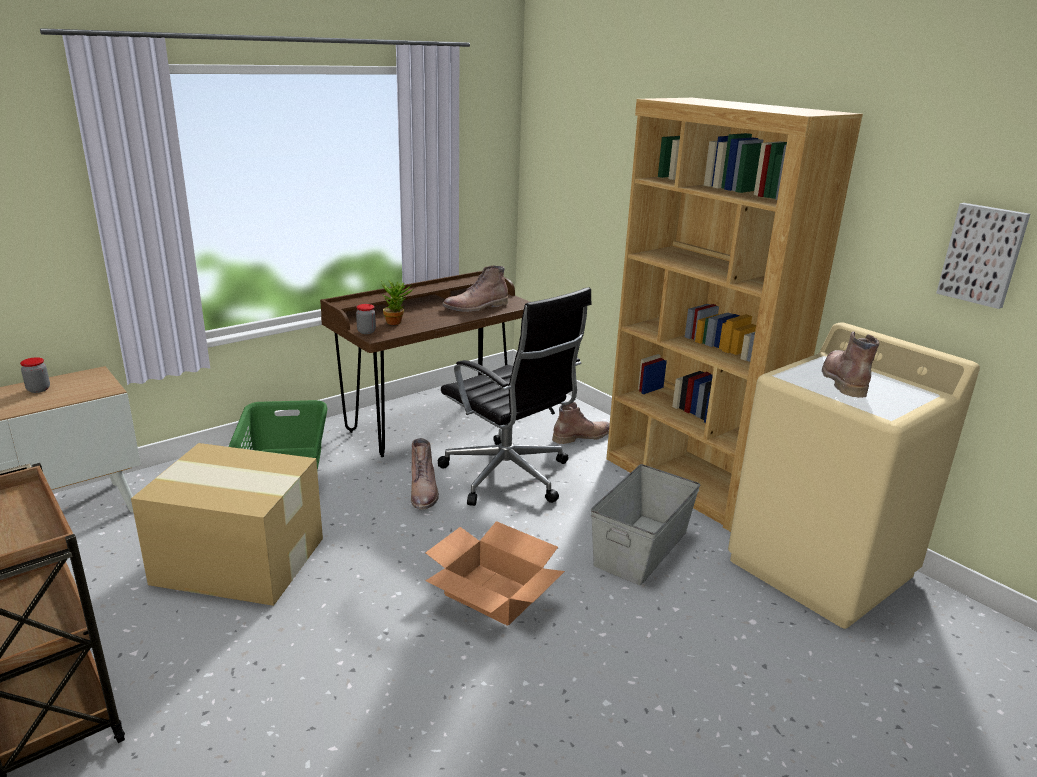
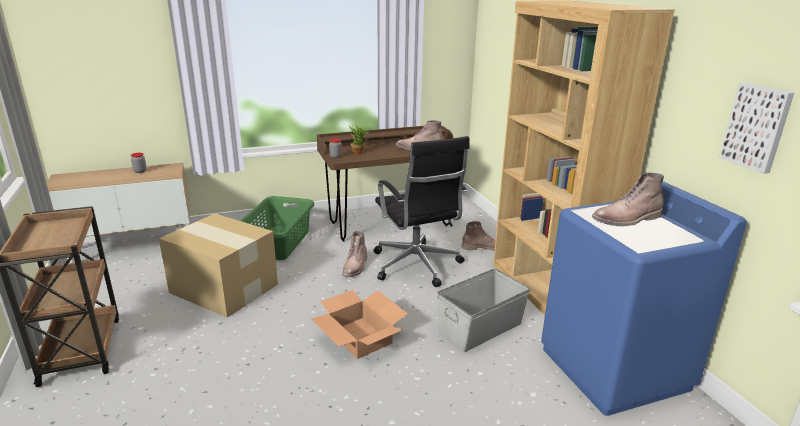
camera: 20 degrees right, 0 degrees up
beige washing machine [728,322,980,629] -> blue washing machine [541,181,747,416]
brown boot [822,331,879,398] -> brown boot turned 135 degrees counterclockwise [592,172,664,226]

